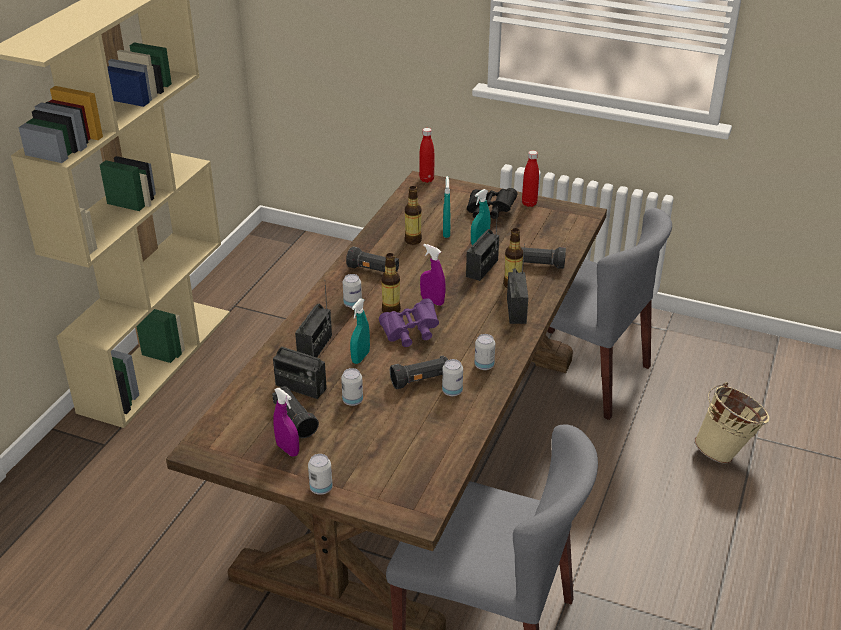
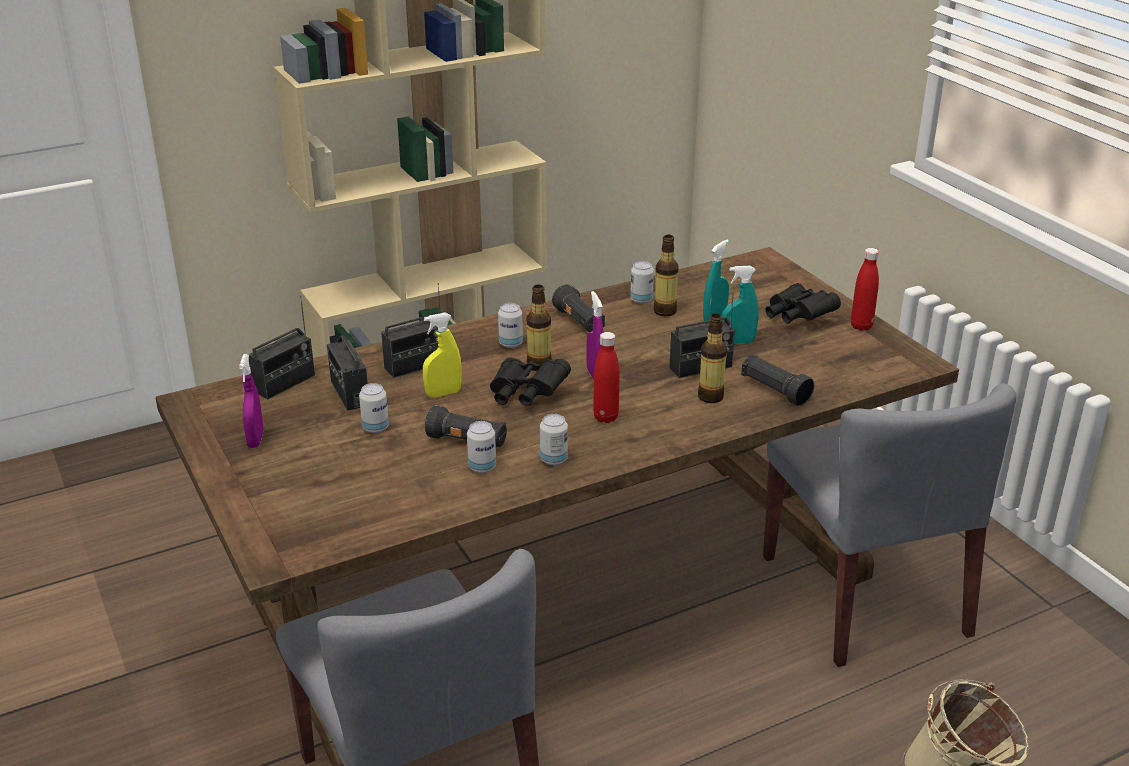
camera: 40 degrees right, 5 degrees down
black flashlight [272,386,319,438] -> none
can [308,454,333,495] -> can moved to [630,261,654,304]
turquoise spray bottle [350,298,370,364] -> yellow spray bottle [423,313,462,398]
purple binoculars [379,298,439,347] -> black binoculars [490,357,571,406]
red bottle [419,128,434,183] -> red bottle moved to [593,332,620,423]
radio [507,244,528,324] -> radio moved to [248,296,315,400]

